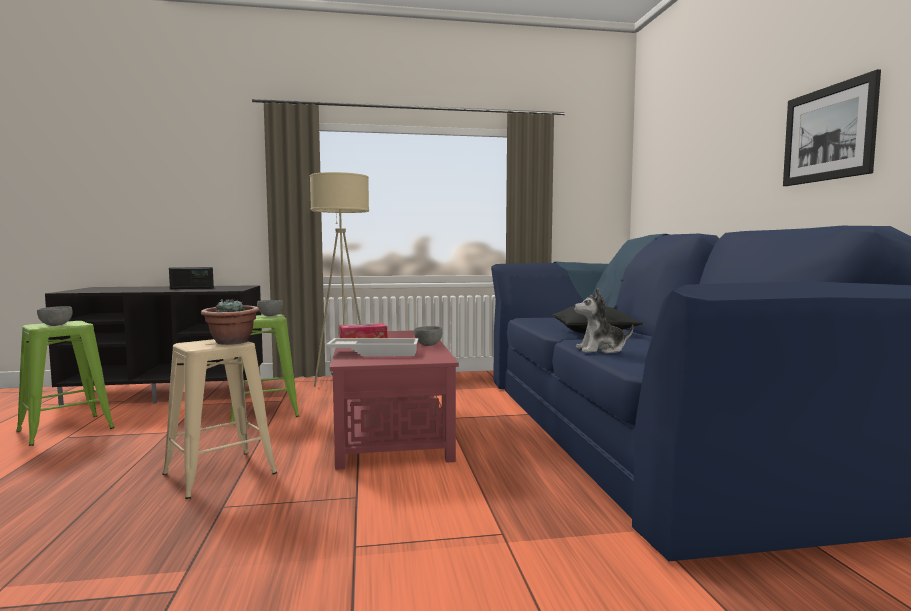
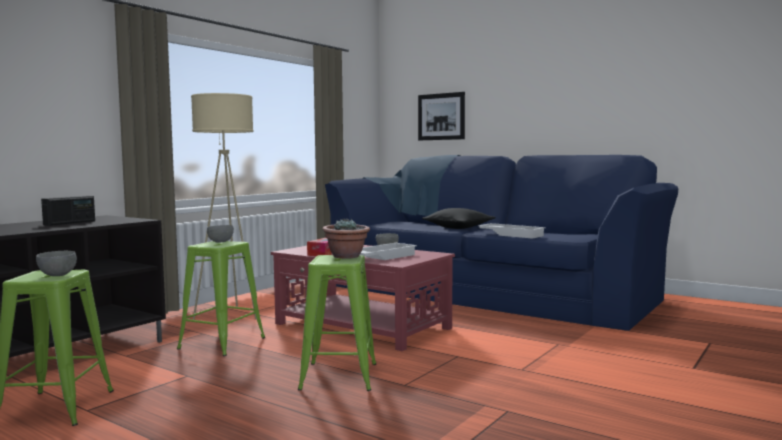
camera: 45 degrees left, 0 degrees up
beige stool [162,339,277,499] -> green stool [298,255,376,391]
plush toy [574,288,633,354] -> white tray [478,223,546,239]
picture [783,69,881,186] -> picture moved to [418,92,465,140]

